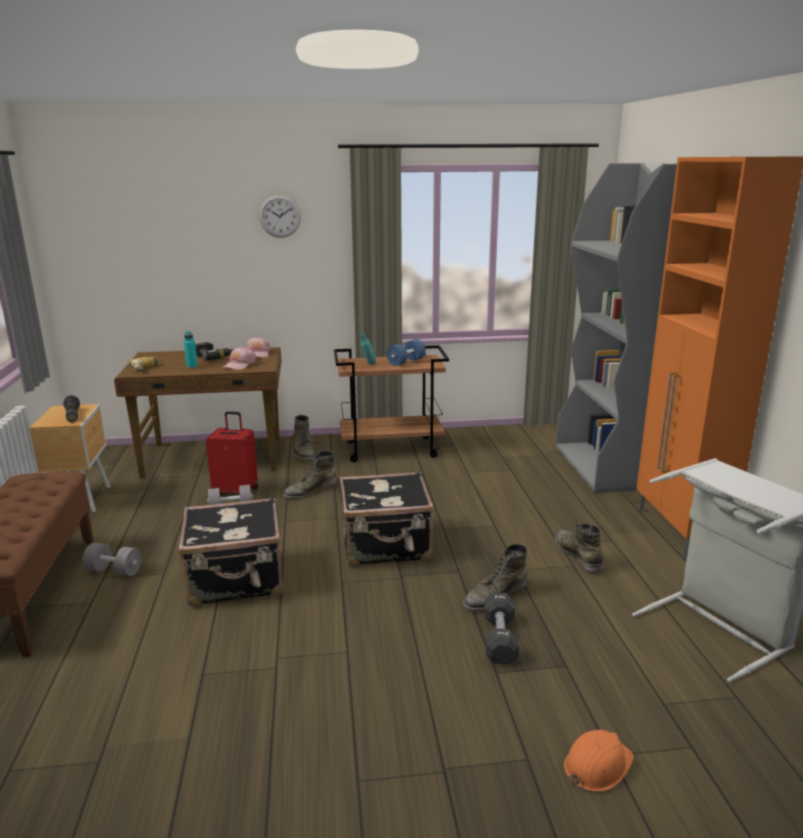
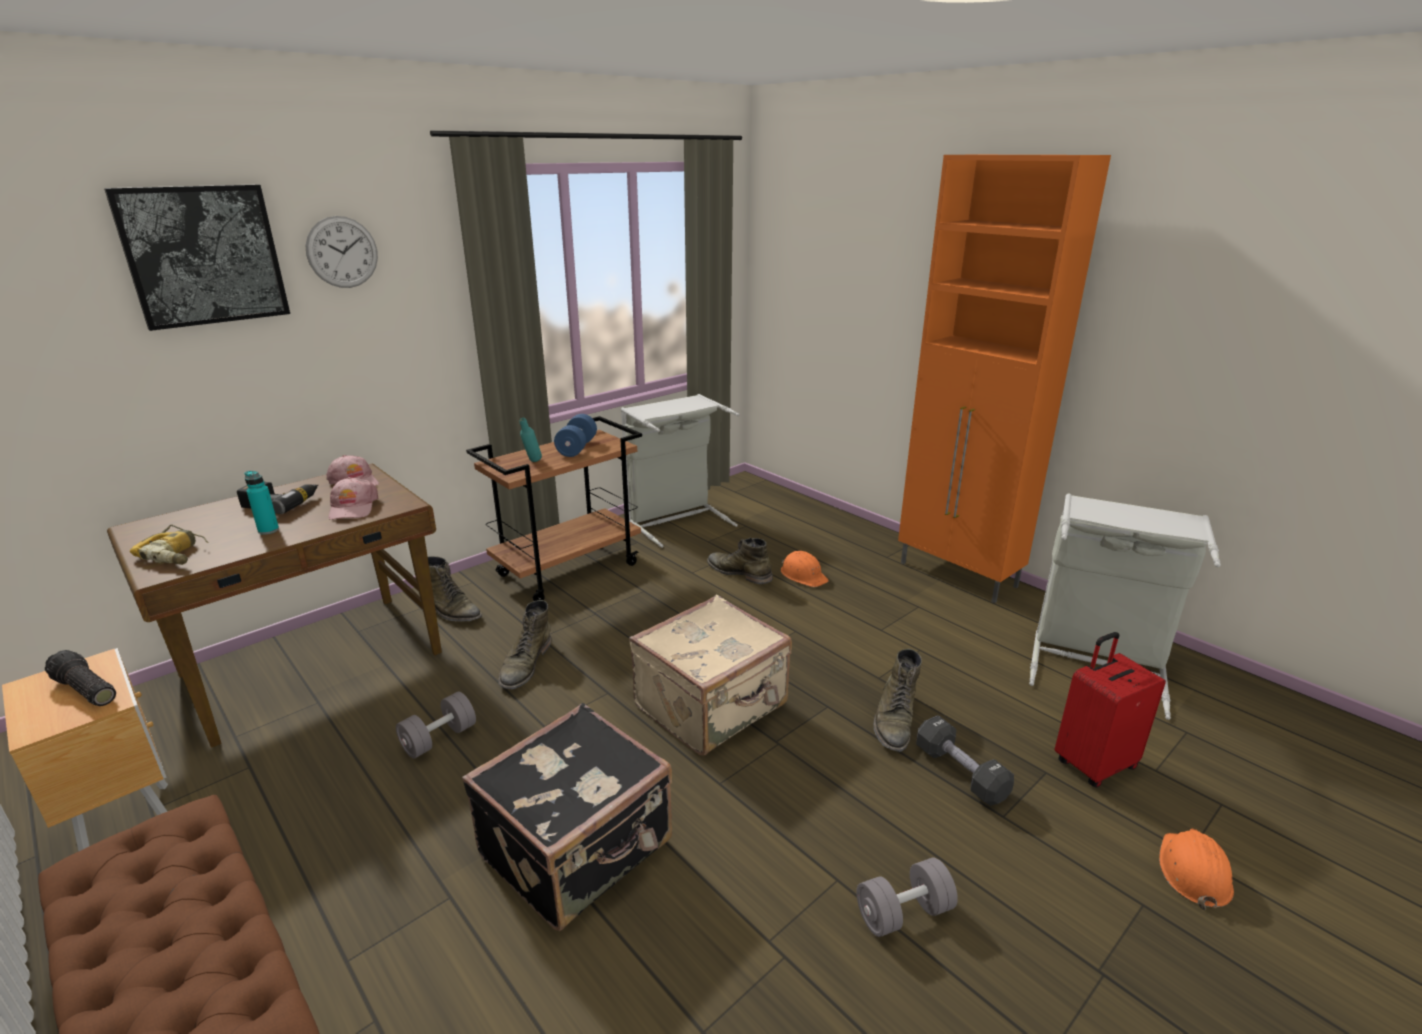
camera: 35 degrees left, 5 degrees up
grey dumbbell [83,542,142,576] -> grey dumbbell moved to [856,858,958,937]
red suitcase [206,412,258,496] -> red suitcase moved to [1055,632,1166,788]
black suitcase [340,471,434,566] -> beige suitcase [629,595,792,755]
green boot [555,523,604,573] -> green boot moved to [707,538,773,584]
grey bookcase [556,163,677,493] -> none
none -> picture [104,184,290,331]
none -> grey laundry basket [621,394,740,548]
none -> orange hard hat [781,551,829,587]

